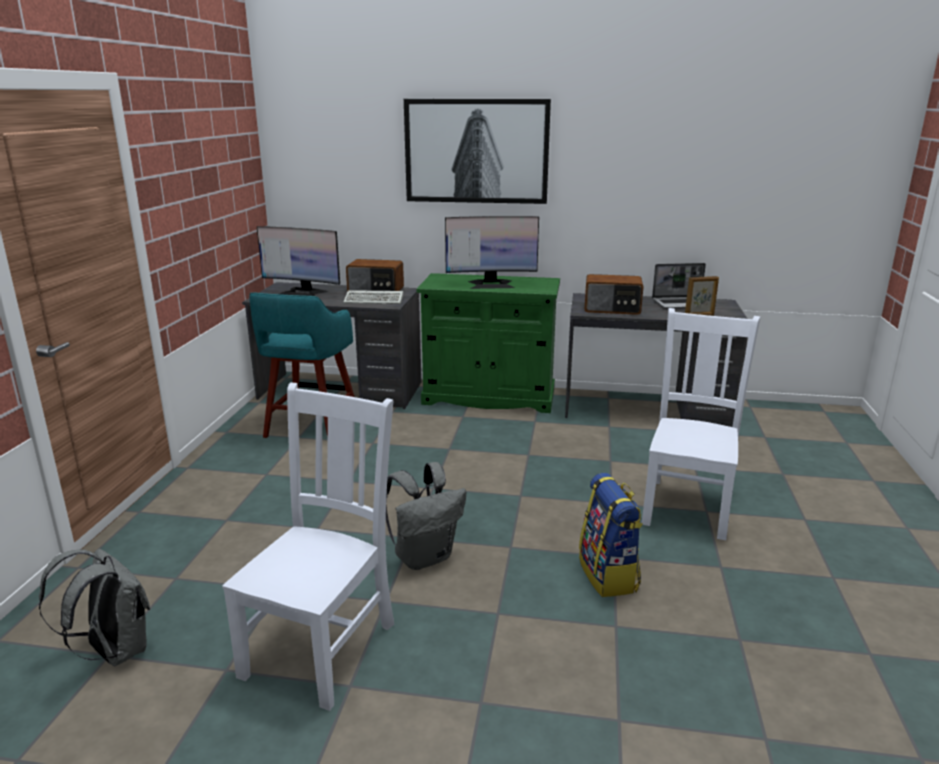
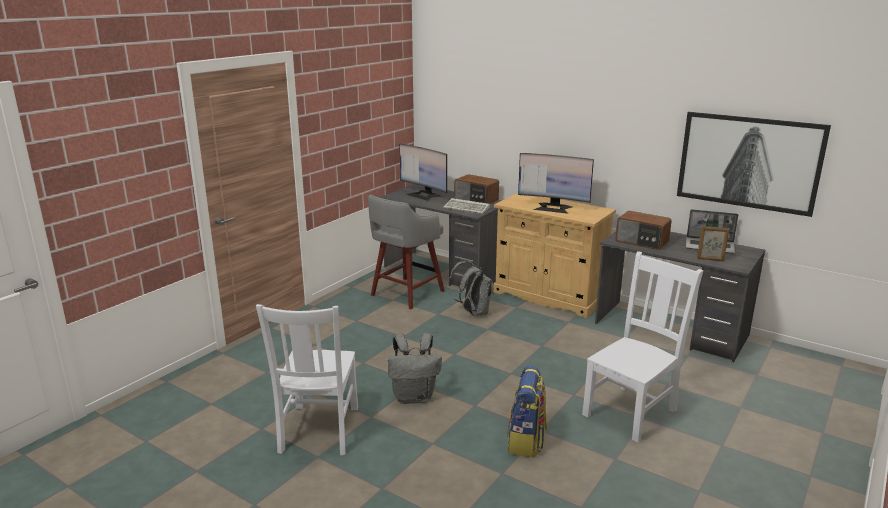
camera: 25 degrees right, 0 degrees up
grey backpack [39,549,150,666] -> grey backpack moved to [448,261,494,316]
white chair [222,383,394,711] -> white chair turned 135 degrees clockwise [256,304,358,455]
turquoise stool [249,292,354,438] -> grey stool [368,195,445,309]
picture [404,99,551,204] -> picture moved to [677,112,831,217]
green cabinet [416,273,560,413] -> beige cabinet [494,193,616,318]

